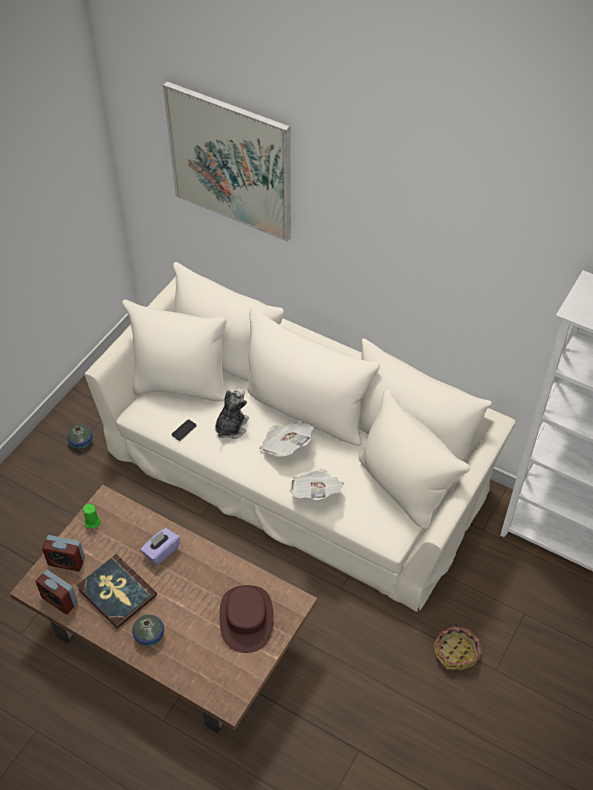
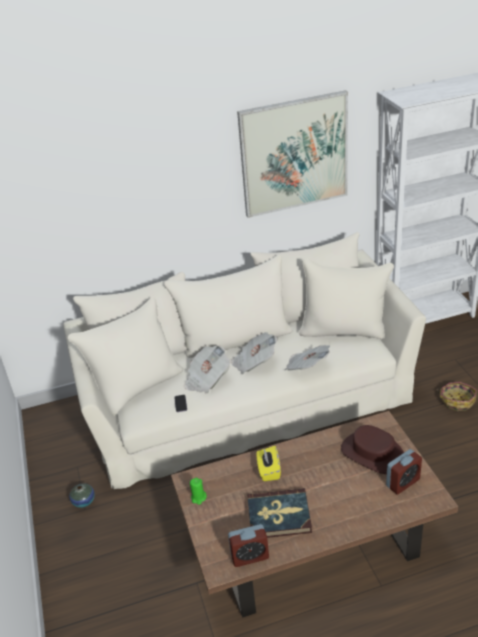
camera: 45 degrees left, 15 degrees down
alarm clock [42,535,85,571] -> alarm clock moved to [386,449,422,495]
vase [132,615,164,646] -> none
purple tissue box [140,528,180,565] -> yellow tissue box [256,446,281,481]
picture [163,81,291,242] -> picture moved to [237,90,348,218]
plush toy [215,388,249,439] -> newspaper [184,345,230,393]

